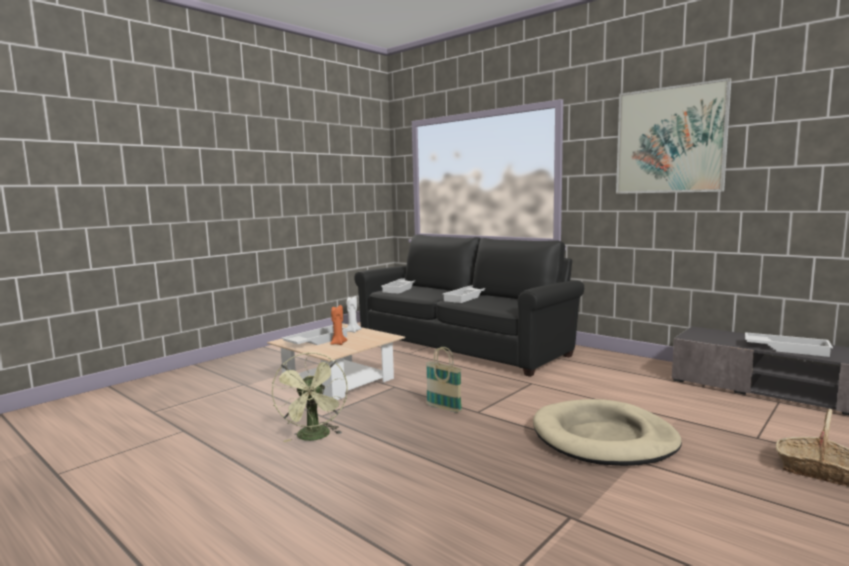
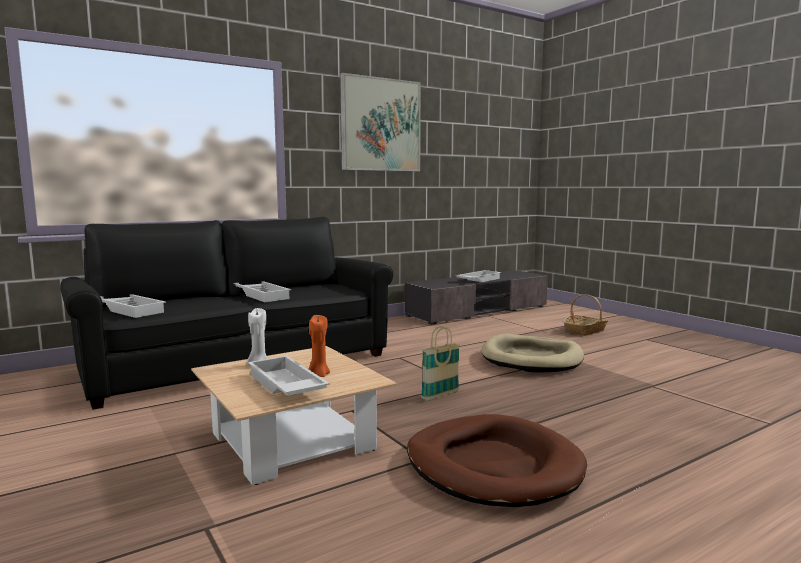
camera: 75 degrees left, 0 degrees up
green fan [272,352,348,442] -> brown dog bed [407,414,587,507]

